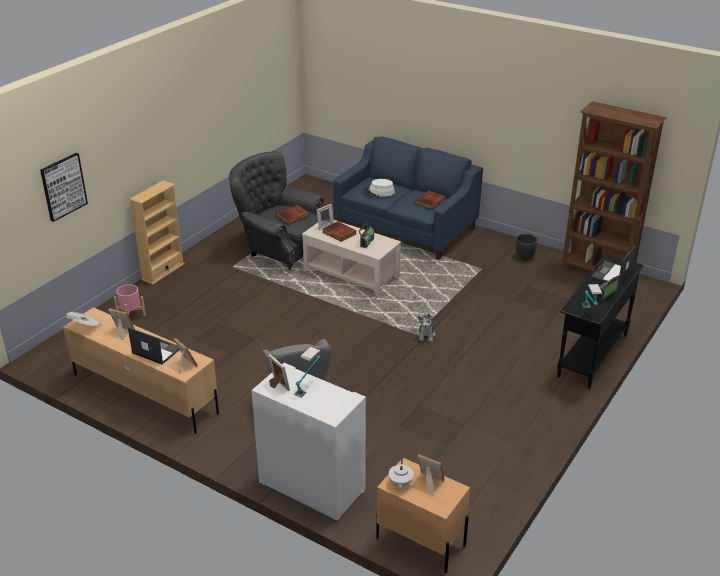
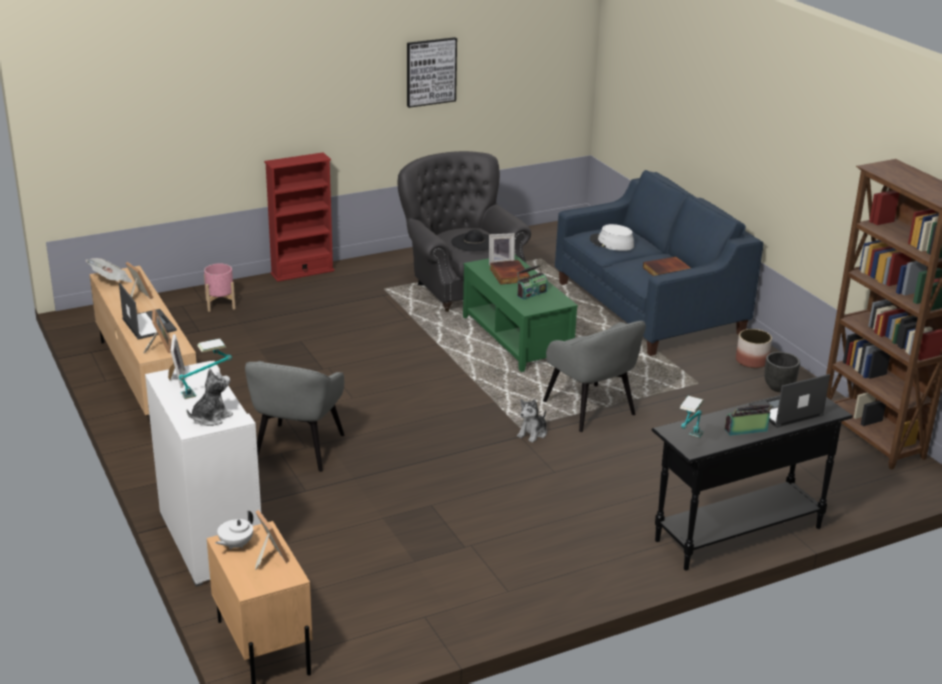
camera: 30 degrees right, 5 degrees down
picture [40,153,88,222] -> picture moved to [407,37,457,108]
beige bookcase [129,181,185,284] -> red bookcase [264,152,334,282]
book [276,205,310,224] -> black hat [451,229,489,252]
beige coffee table [302,220,401,296] -> green coffee table [463,255,578,372]
none -> plush toy [187,369,233,426]
none -> grey armchair [543,321,646,432]
none -> planter [736,329,772,368]

